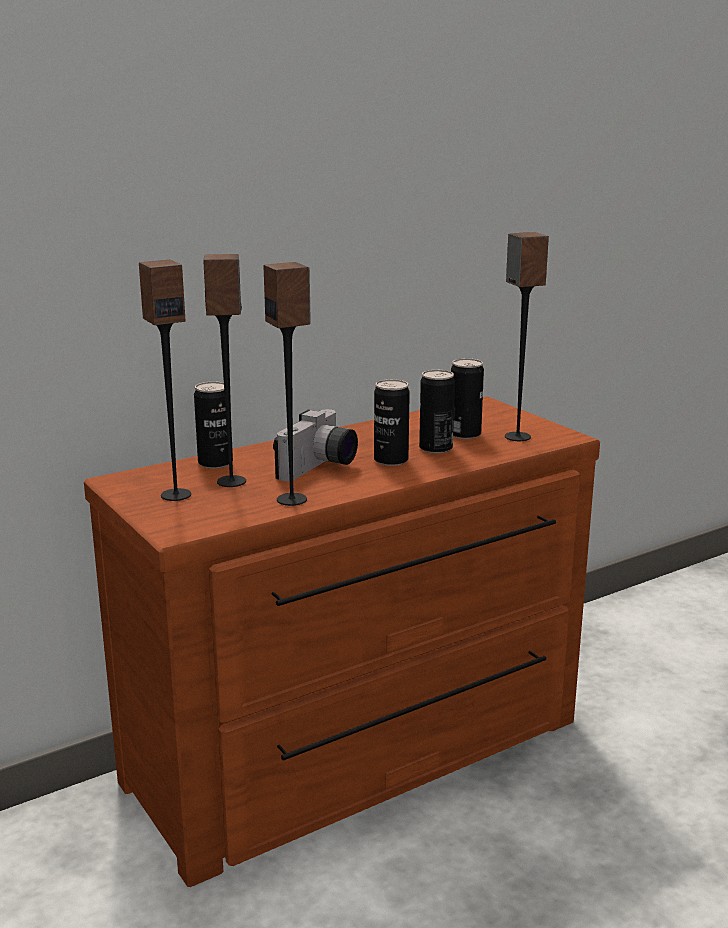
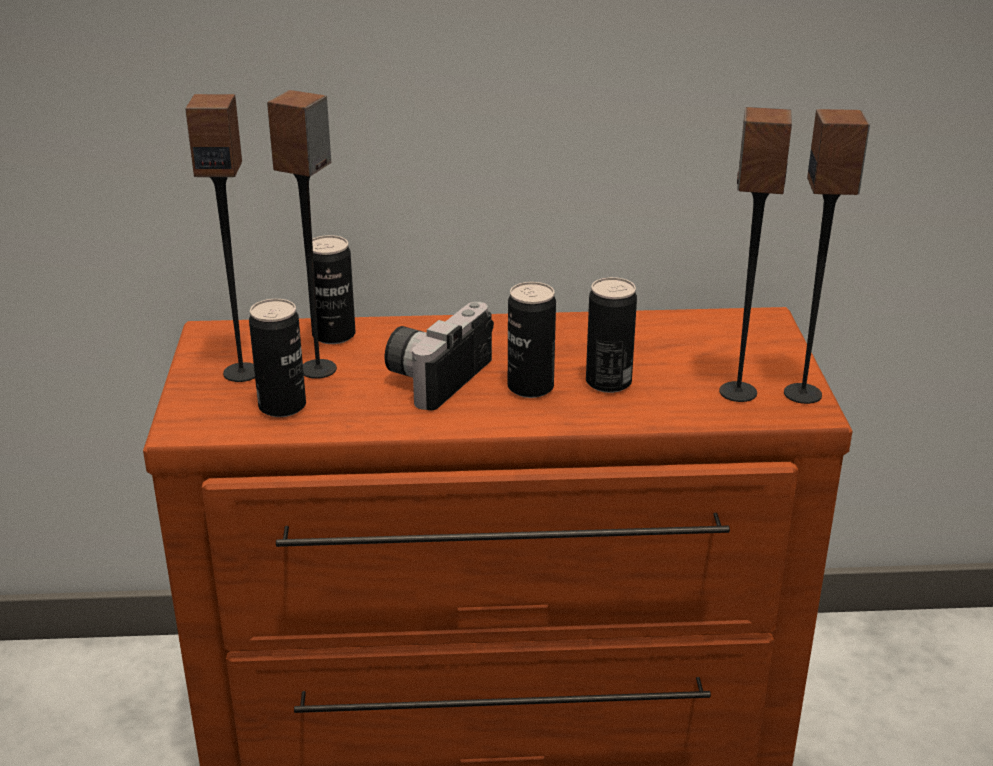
camera: 30 degrees right, 10 degrees up
speaker [264,262,311,506] -> speaker moved to [784,109,870,404]
camera [273,409,358,481] -> camera turned 150 degrees clockwise [385,302,494,410]
can [451,358,484,439] -> can moved to [249,299,306,417]

